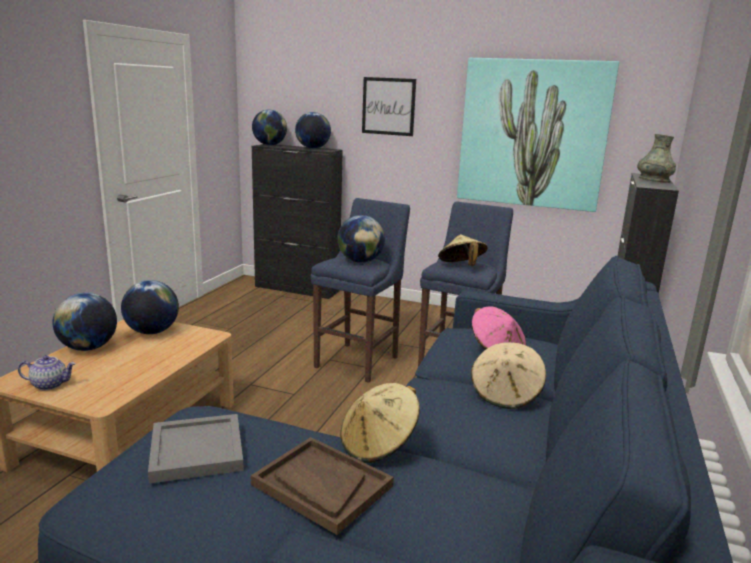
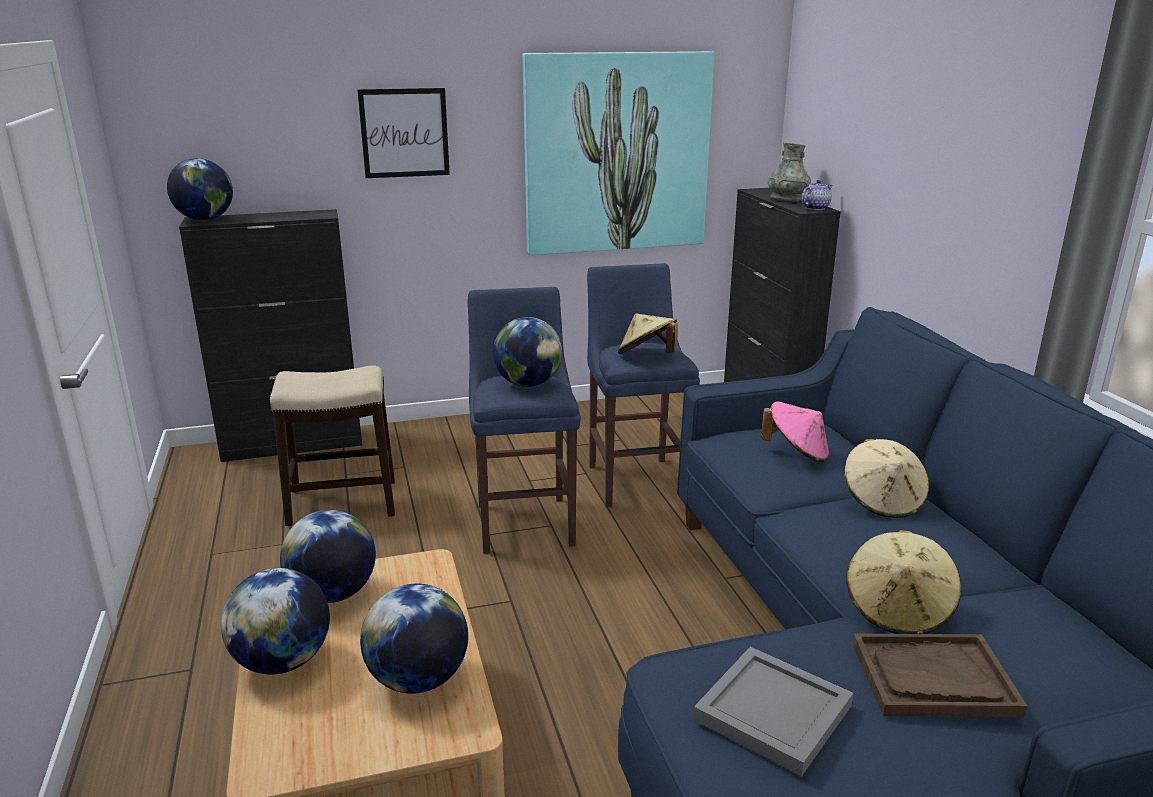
camera: 35 degrees left, 5 degrees up
teapot [18,355,76,390] -> teapot moved to [801,180,833,210]
globe [295,112,331,149] -> globe moved to [360,584,468,694]
none -> stool [270,365,395,526]

